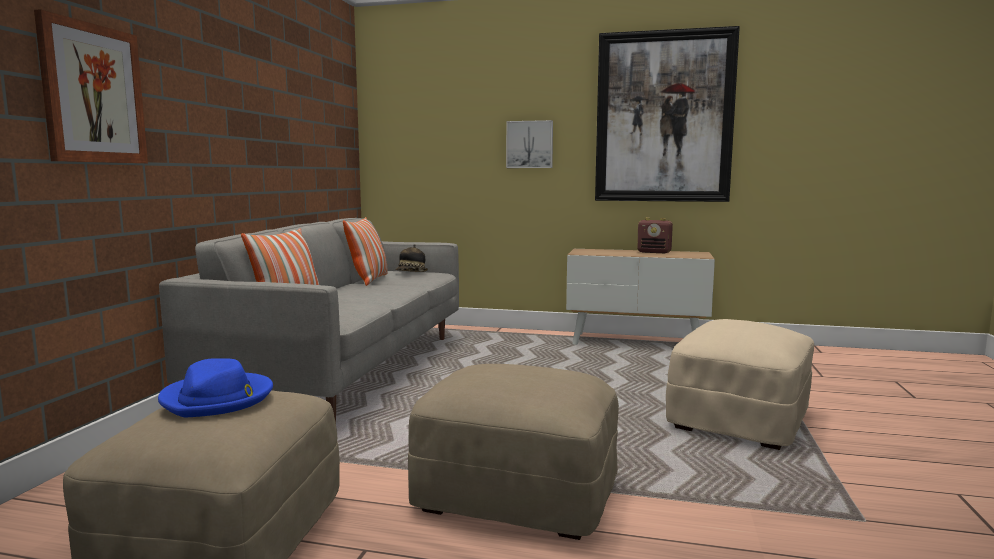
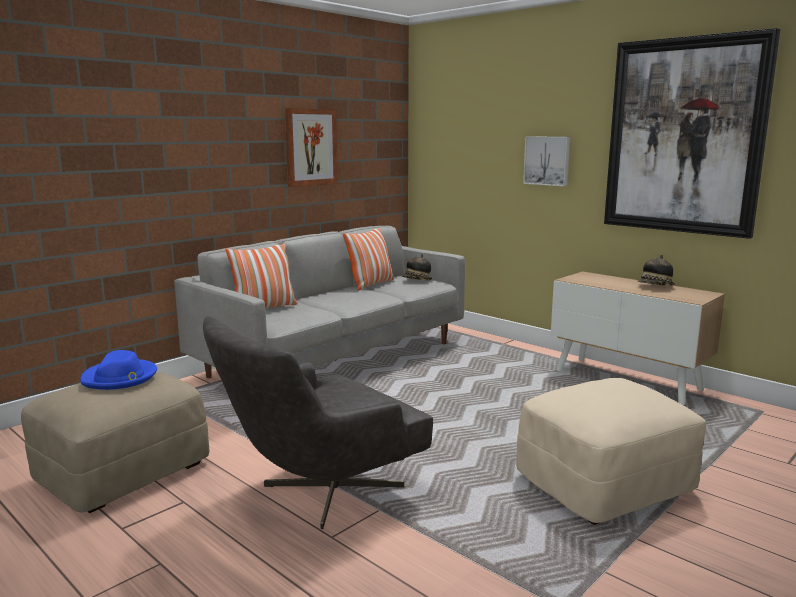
camera: 30 degrees right, 5 degrees up
picture [34,9,148,163] -> picture moved to [285,108,338,187]
beige ottoman [408,364,619,540] -> grey armchair [203,316,433,529]
radio [637,218,673,253] -> hat [637,255,675,286]

